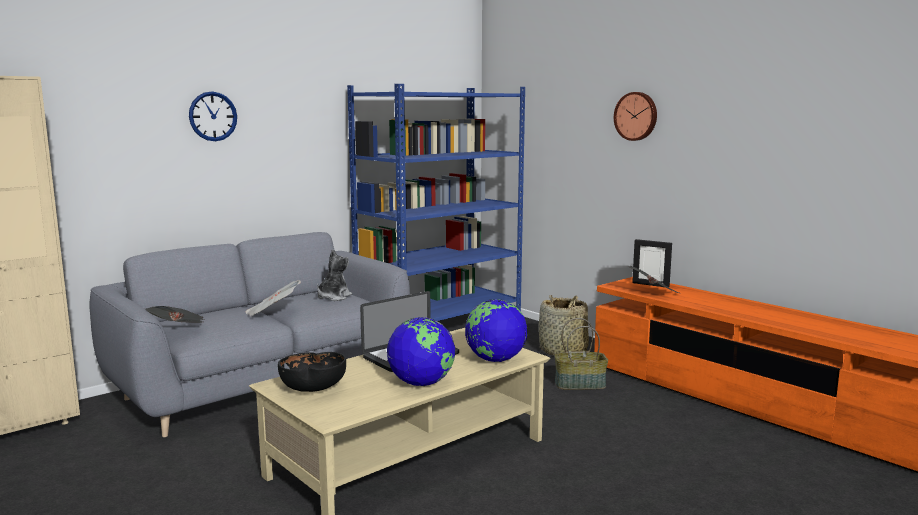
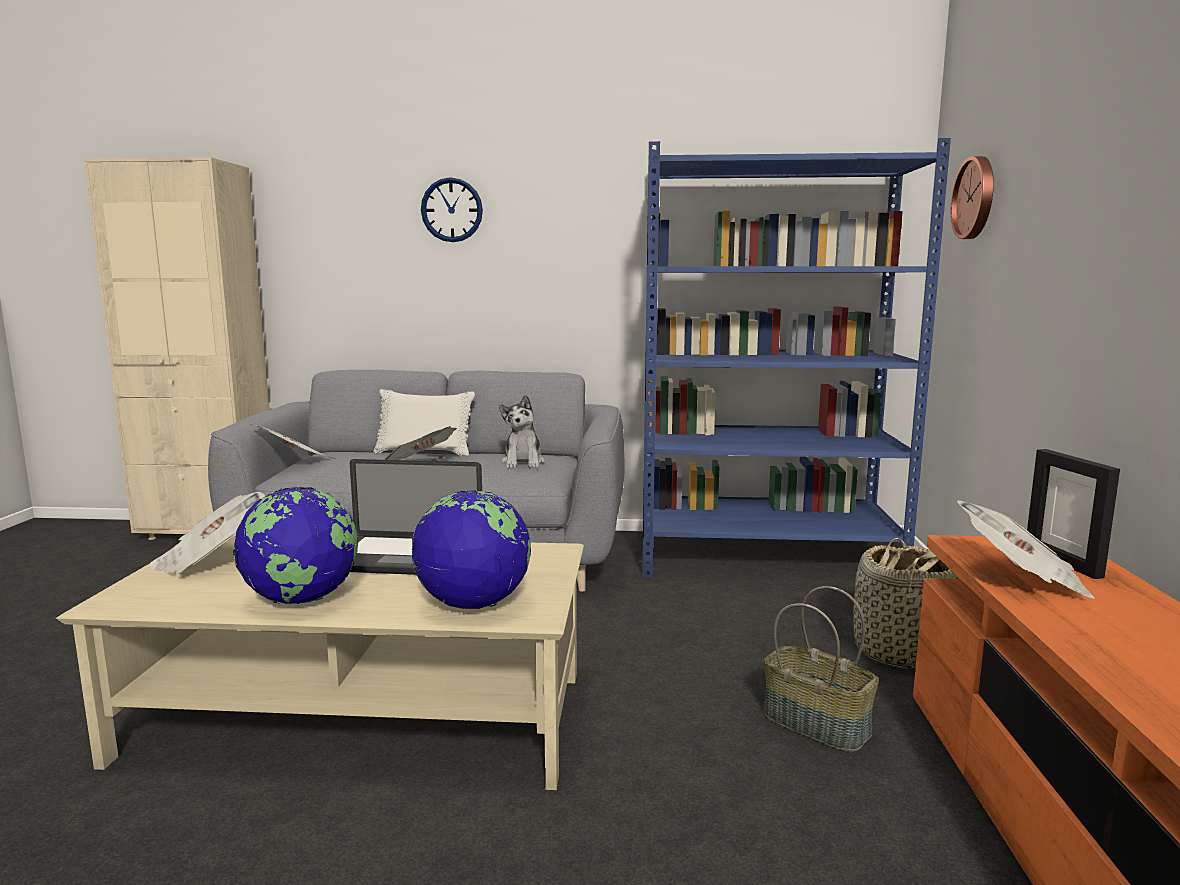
camera: 45 degrees right, 0 degrees up
black bowl [278,352,346,392] -> newspaper [149,492,265,574]
plush toy [317,249,352,301] -> plush toy turned 105 degrees clockwise [499,395,545,469]
wall clock [614,92,657,141] -> wall clock moved to [950,156,994,239]
none -> white pillow [374,389,475,457]

